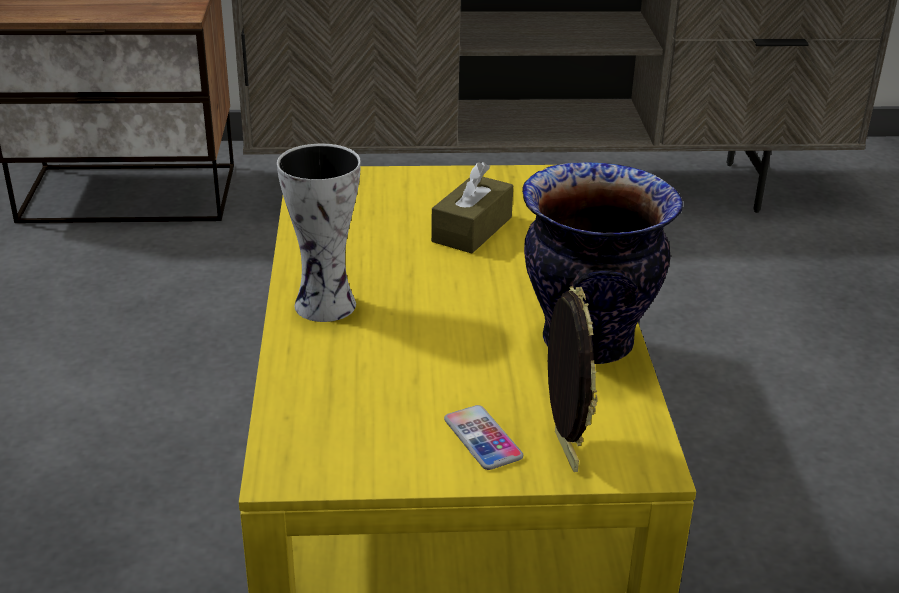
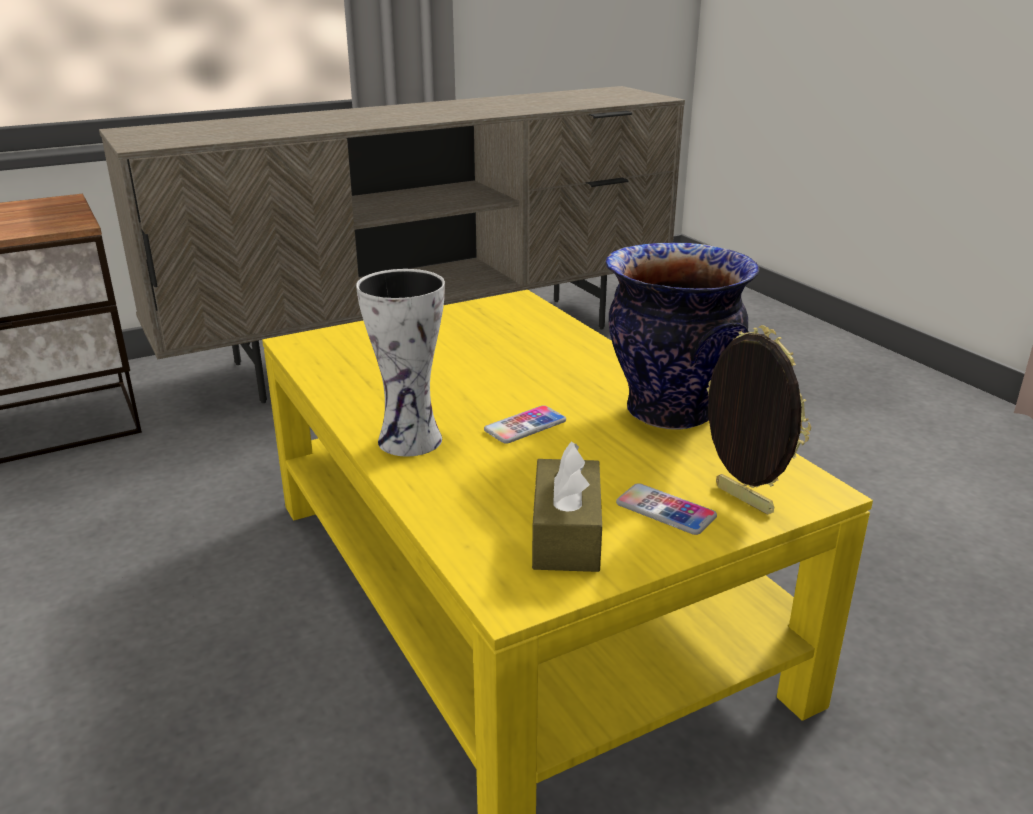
camera: 25 degrees left, 5 degrees down
brown tissue box [431,162,513,253] -> brown tissue box moved to [532,441,602,572]
none -> phone [484,405,566,444]

